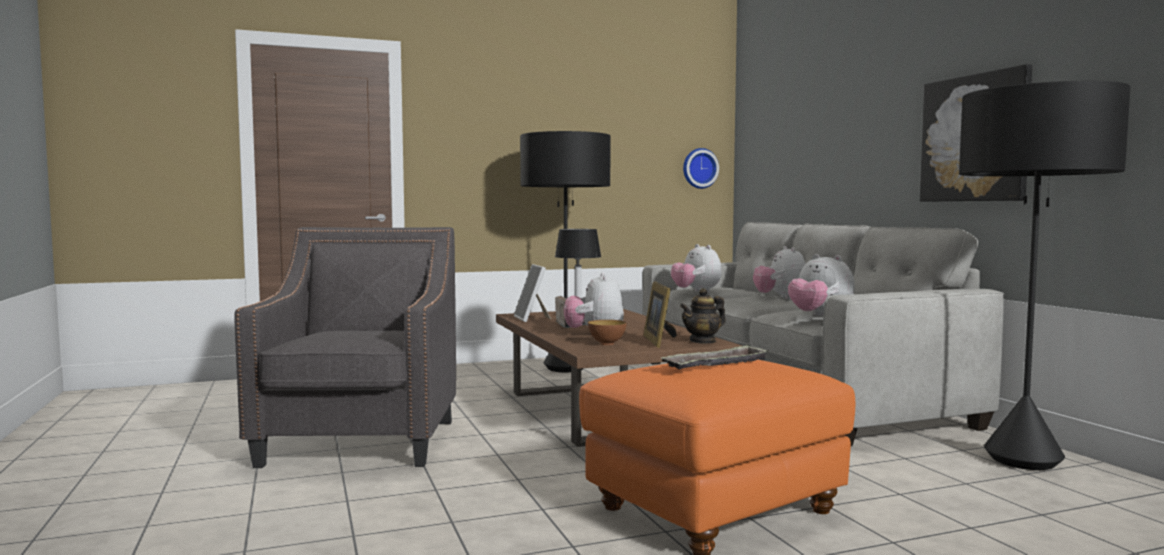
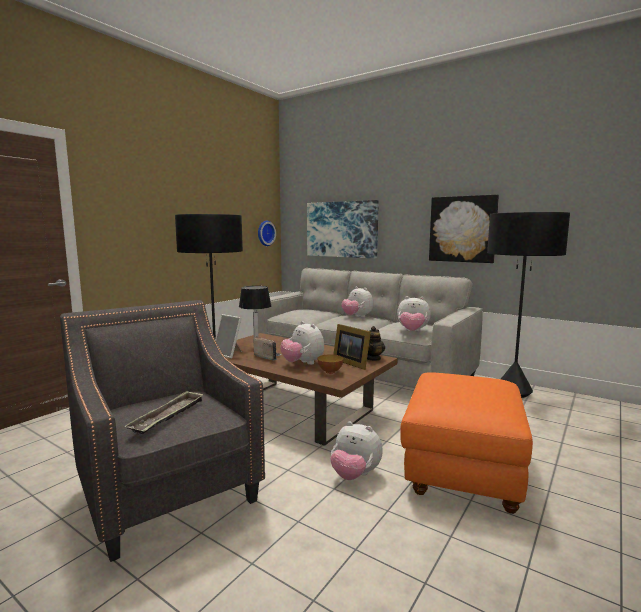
camera: 35 degrees left, 5 degrees up
tray [661,345,768,369] -> tray moved to [124,391,204,434]
plush toy [671,244,722,293] -> plush toy moved to [330,421,383,480]
none -> picture [307,200,379,258]

